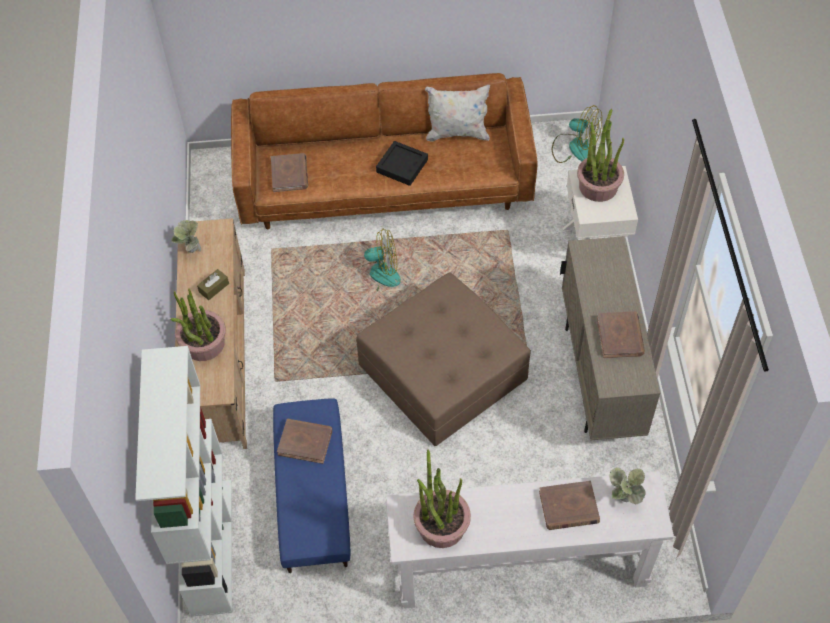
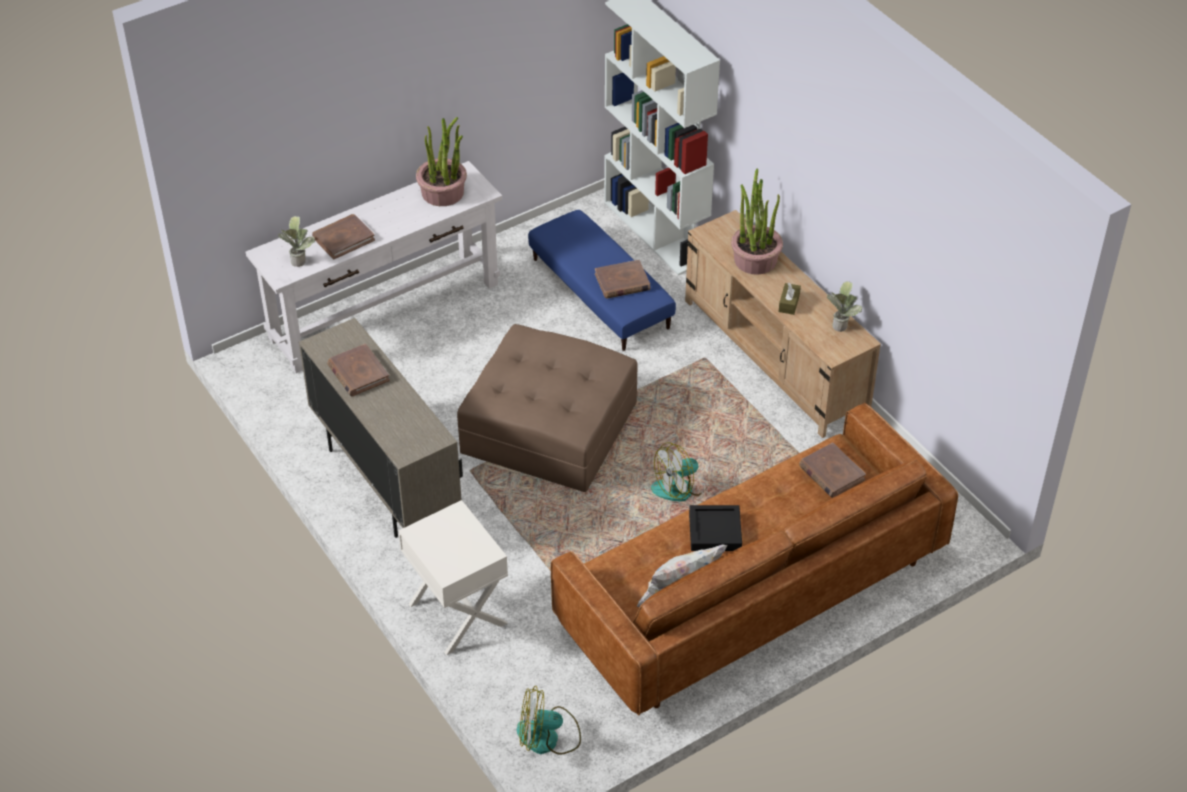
camera: 150 degrees right, 10 degrees down
potted plant [577,109,624,202] -> none

